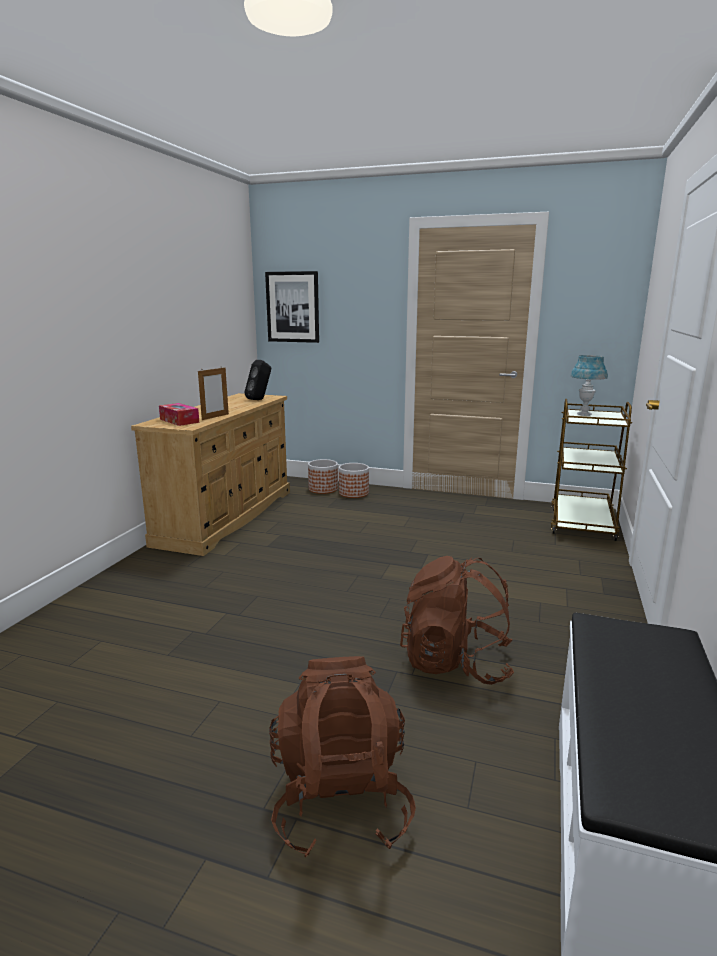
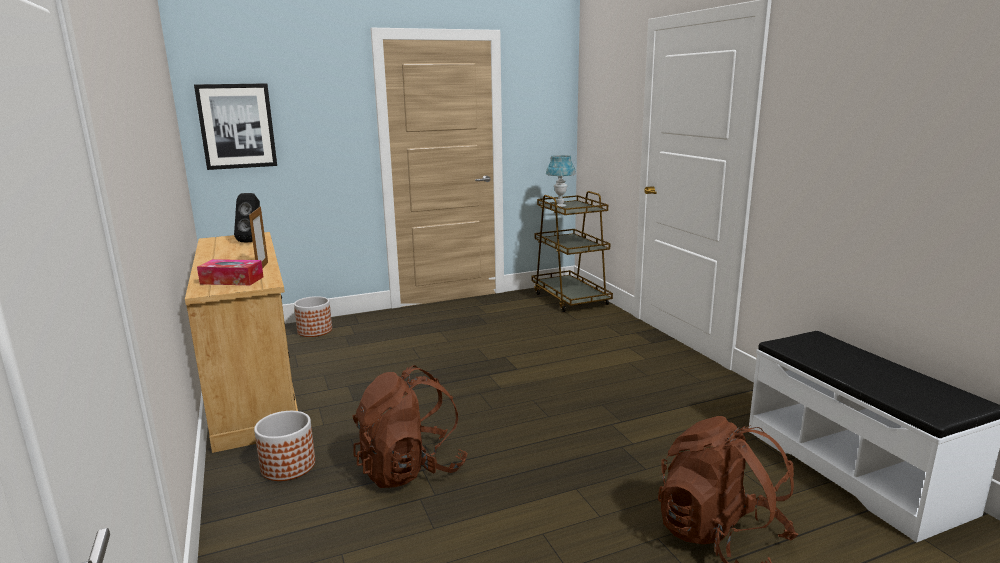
camera: 40 degrees left, 0 degrees up
planter [339,463,369,498] -> planter moved to [254,411,315,481]
brown backpack [400,556,514,685] -> brown backpack moved to [352,365,468,488]

